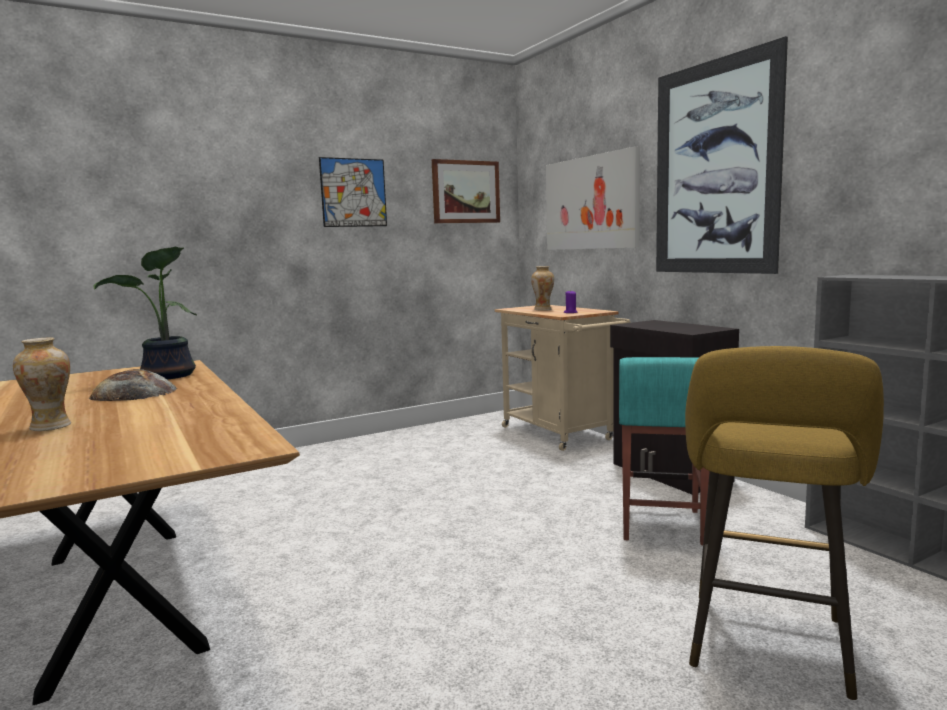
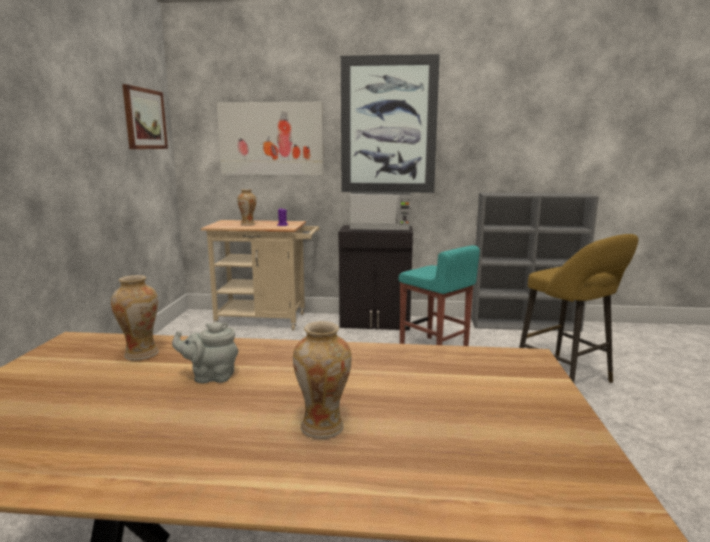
camera: 55 degrees left, 5 degrees up
bread [89,369,177,401] -> grey teapot [172,322,238,384]
potted plant [93,247,197,379] -> vase [111,275,159,361]
picture [319,157,387,227] -> none
none -> microwave [350,191,411,231]

